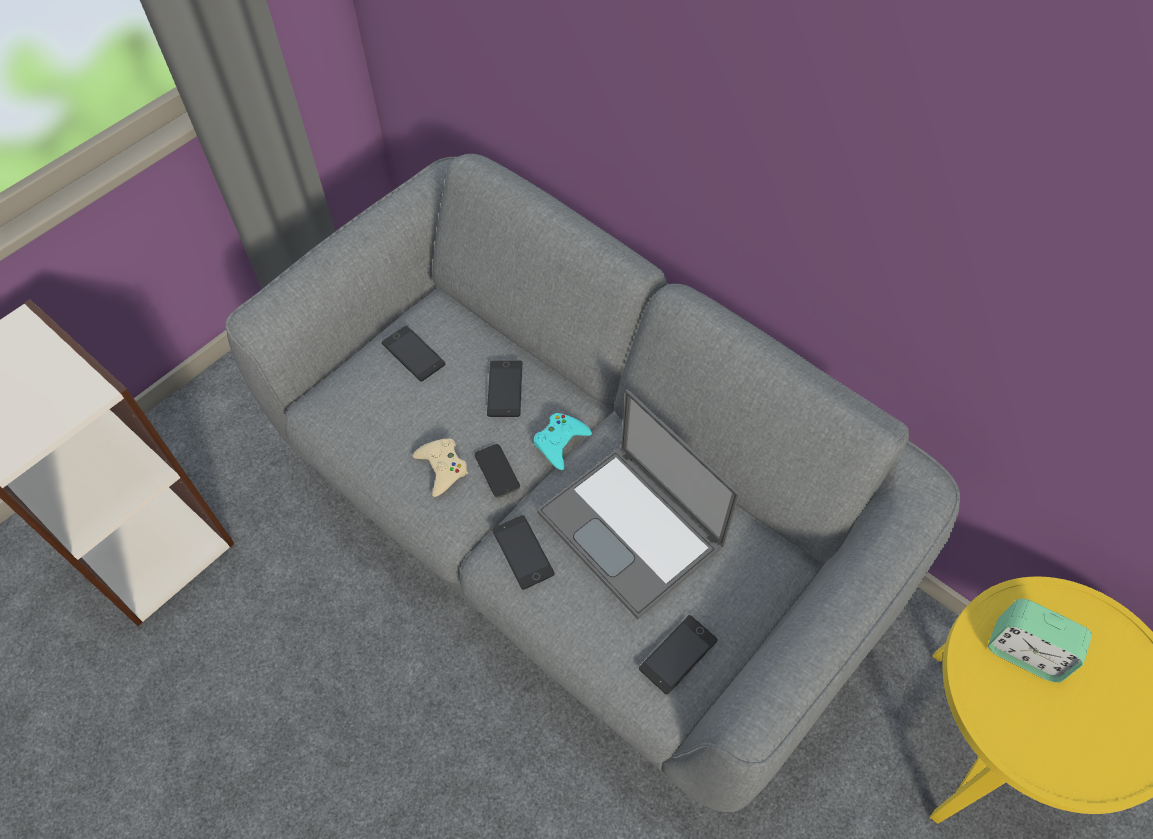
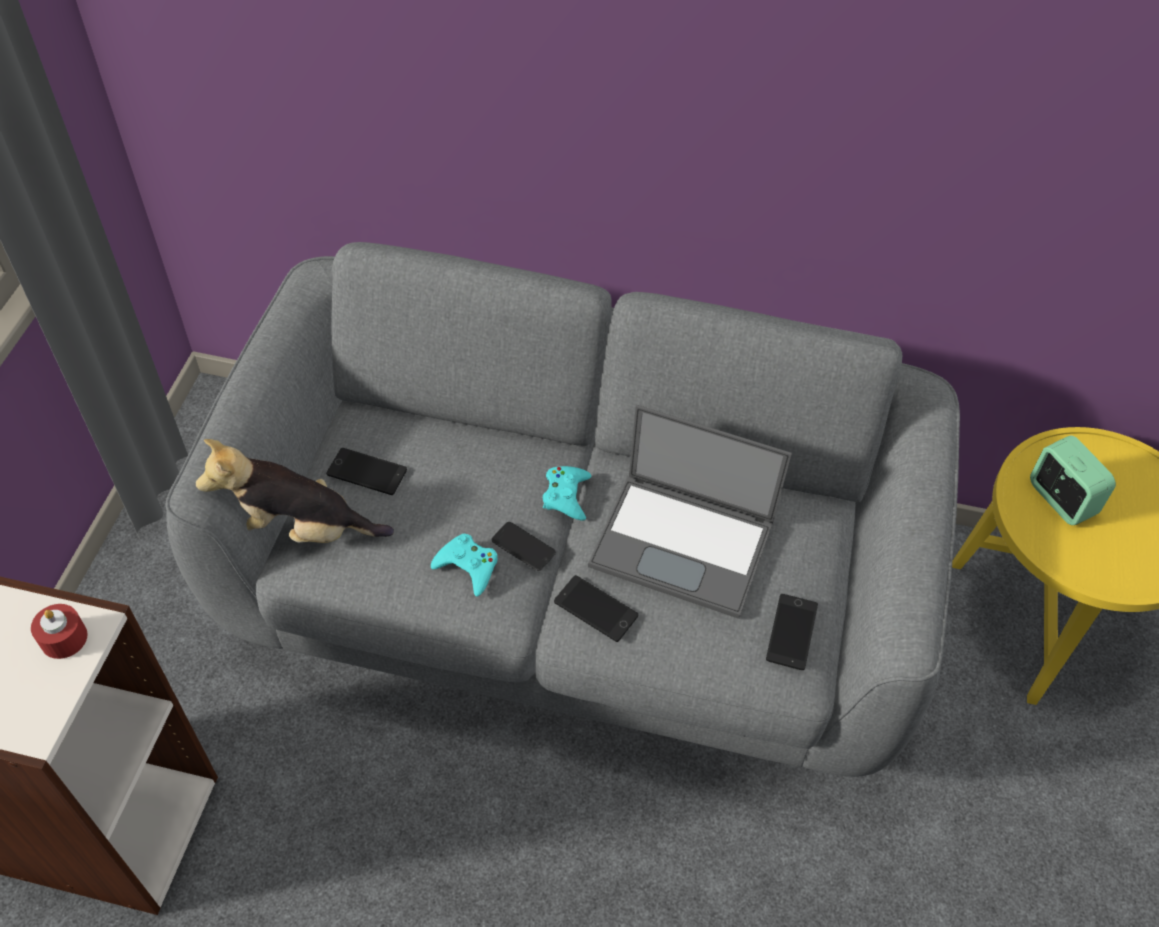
camera: 30 degrees left, 5 degrees down
beige game controller [413,438,468,497] -> turquoise game controller [431,534,497,597]
phone [487,360,522,417] -> none
alarm clock [988,599,1092,683] -> alarm clock turned 120 degrees counterclockwise [1030,436,1116,525]
none -> red candle [31,604,88,659]
none -> plush toy [196,439,394,543]

